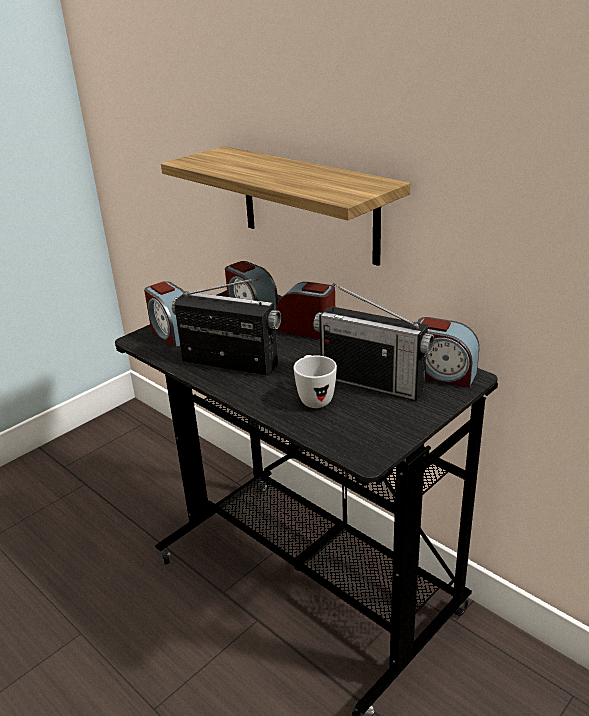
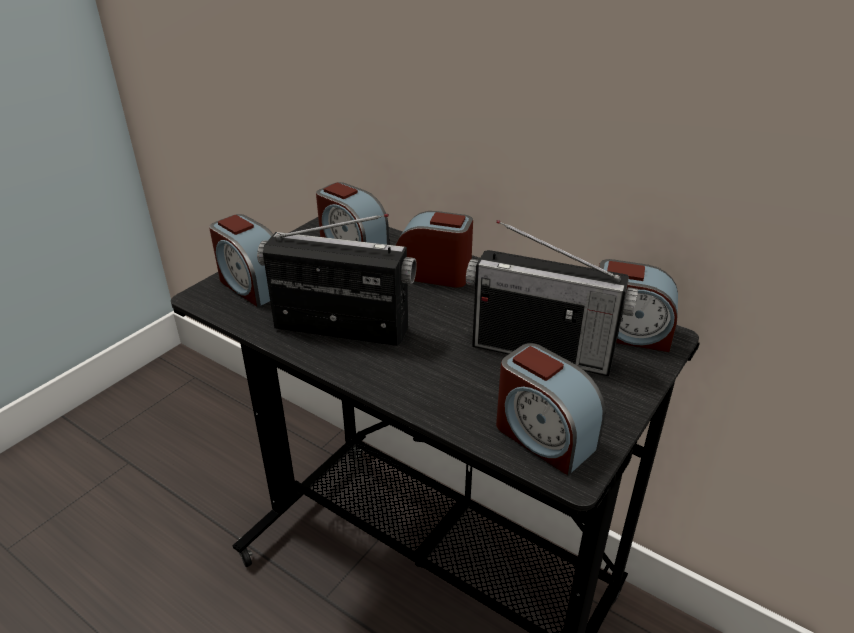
camera: 10 degrees left, 5 degrees up
shelf [161,146,411,266] -> none
white mug [294,355,337,408] -> none
none -> alarm clock [496,343,605,475]

